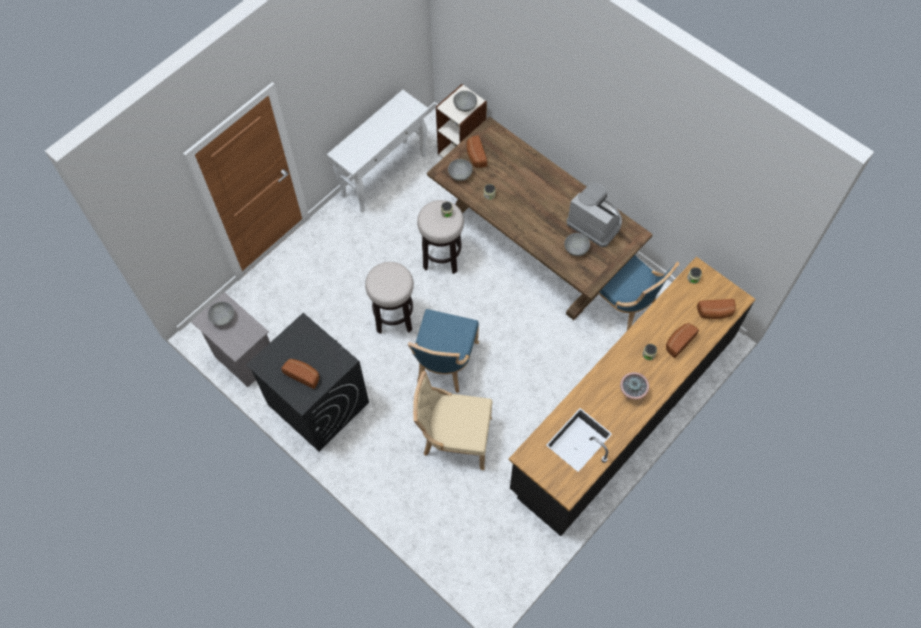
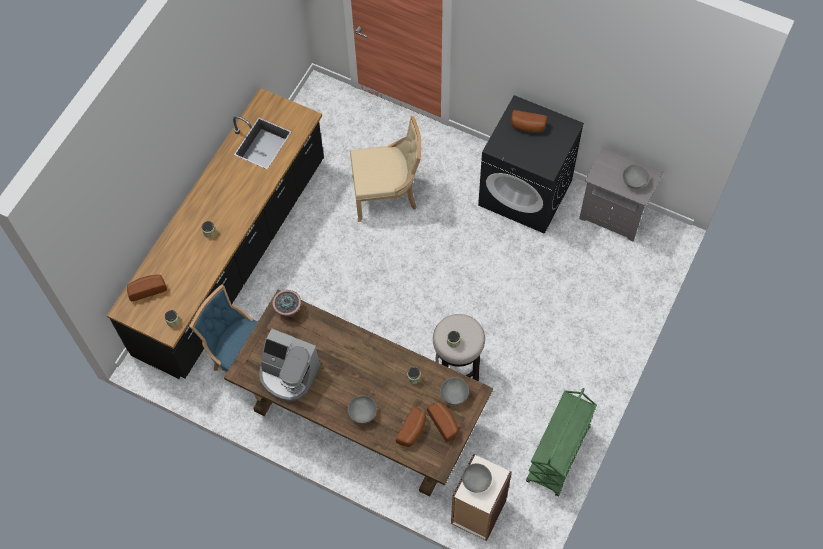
camera: 165 degrees right, 0 degrees up
white console table [327,90,429,213] -> green cart [526,388,597,497]
stool [365,262,414,334] -> none
blue chair [408,309,479,393] -> none
grey bowl [564,233,590,256] -> grey bowl moved to [348,395,377,423]
potted plant [620,372,649,400] -> potted plant moved to [272,290,301,317]
bread [666,323,699,358] -> bread moved to [396,407,426,447]

